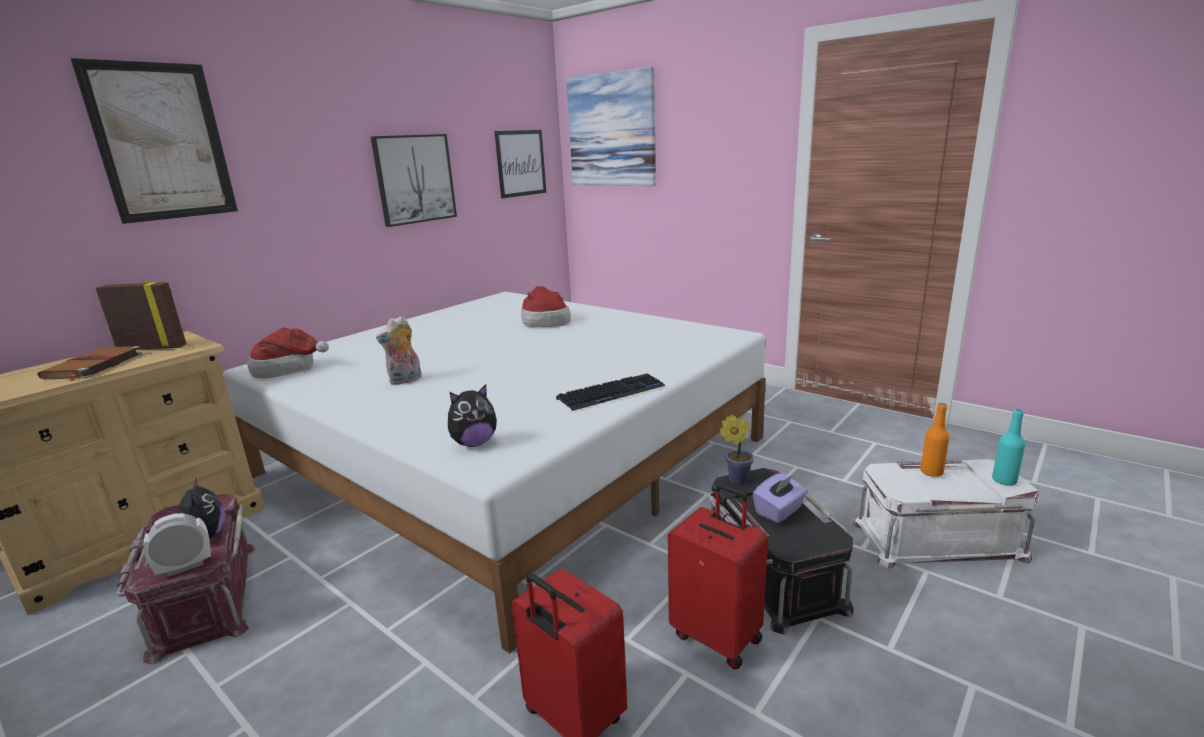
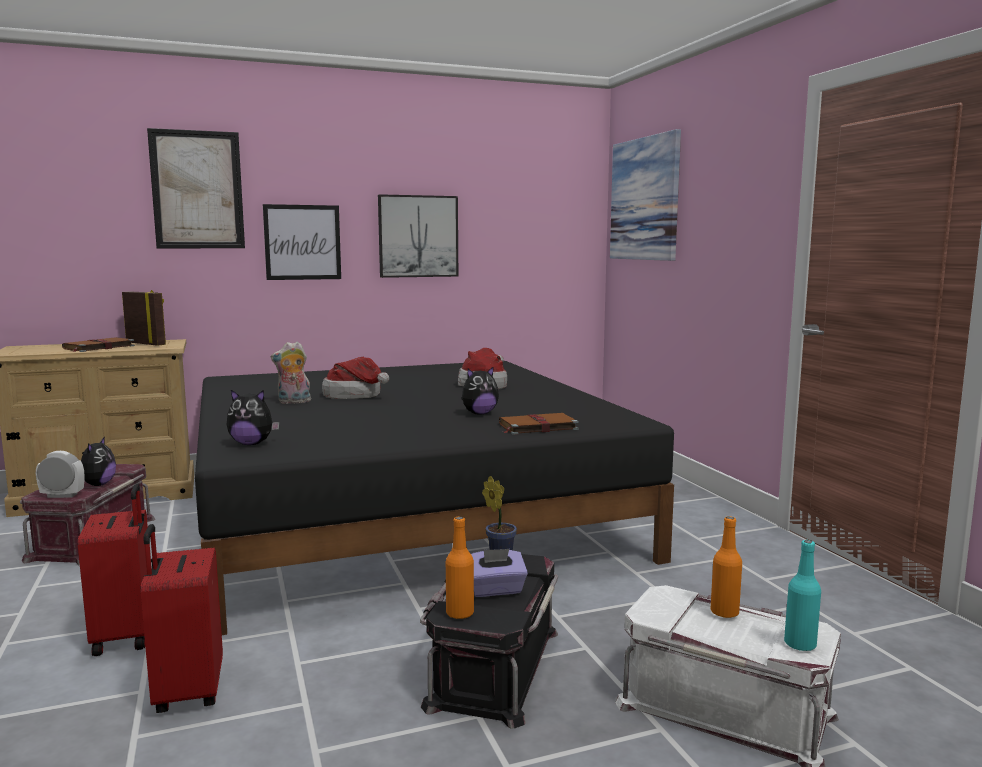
camera: 30 degrees right, 10 degrees down
white bed [223,292,766,654] -> black bed [195,361,674,635]
hat [247,327,329,378] -> hat moved to [322,357,389,399]
picture [495,130,546,198] -> picture moved to [263,204,341,280]
keyboard [556,373,665,411] -> none
red suitcase [668,484,768,670] -> red suitcase moved to [78,484,148,656]
none -> orange bottle [446,516,474,619]
none -> plush toy [461,366,499,414]
none -> brown book [499,413,578,435]

